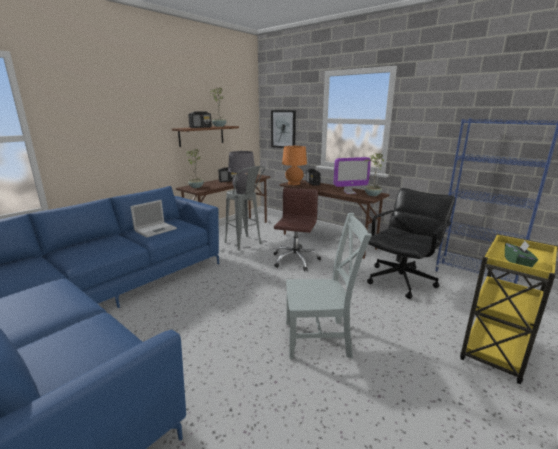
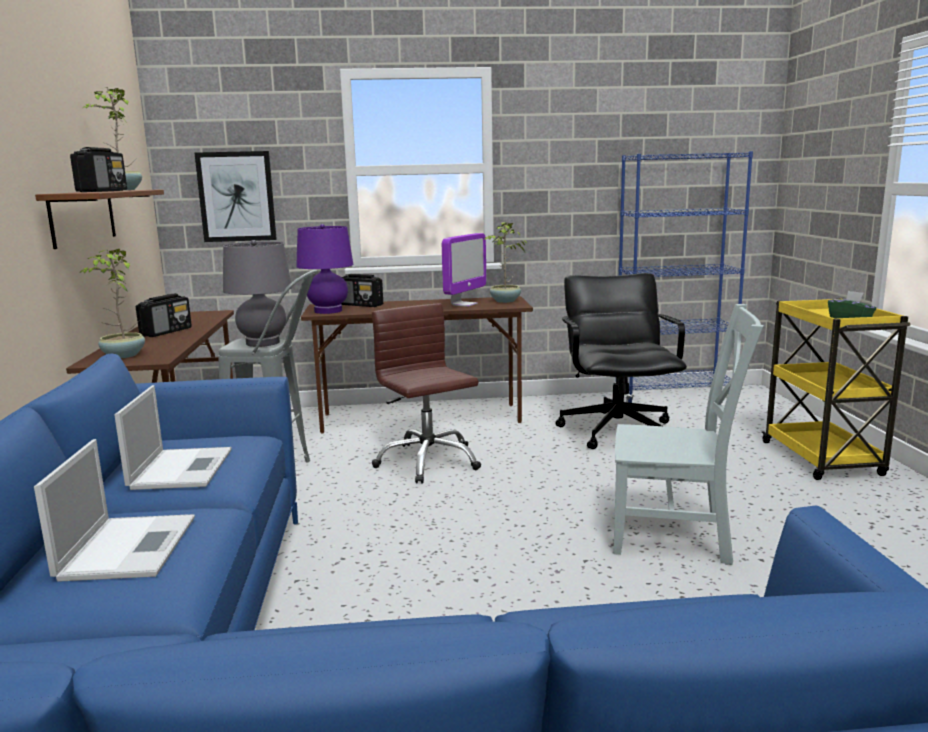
camera: 45 degrees left, 5 degrees down
orange table lamp [282,145,307,185] -> purple table lamp [296,224,354,314]
grey chair [286,213,372,359] -> grey chair turned 60 degrees clockwise [613,304,764,565]
none -> laptop [34,439,195,582]

